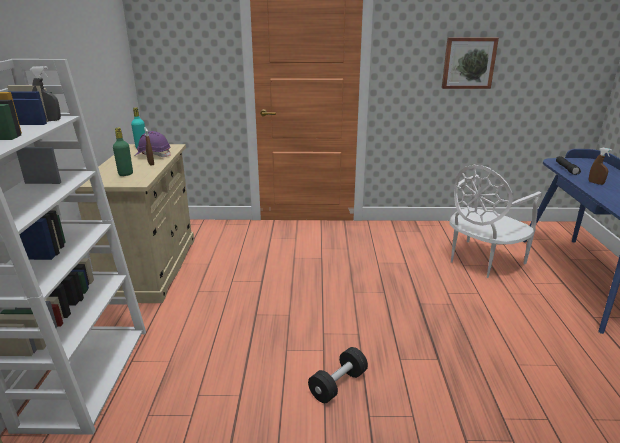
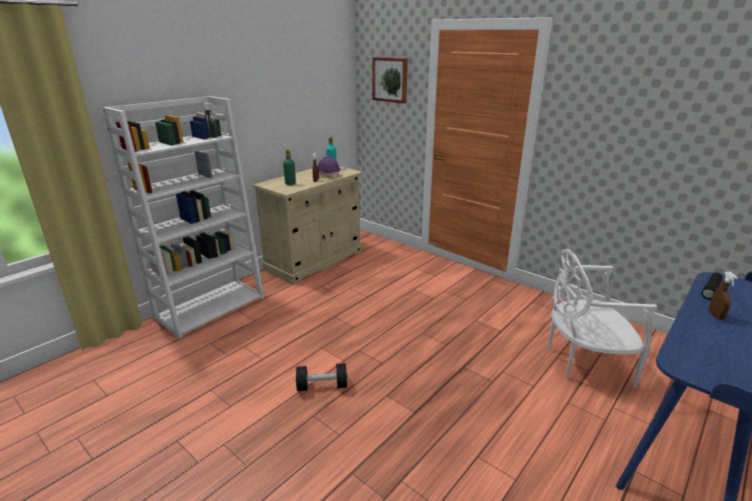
camera: 40 degrees right, 0 degrees up
picture [442,38,499,89] -> picture moved to [372,57,408,104]

